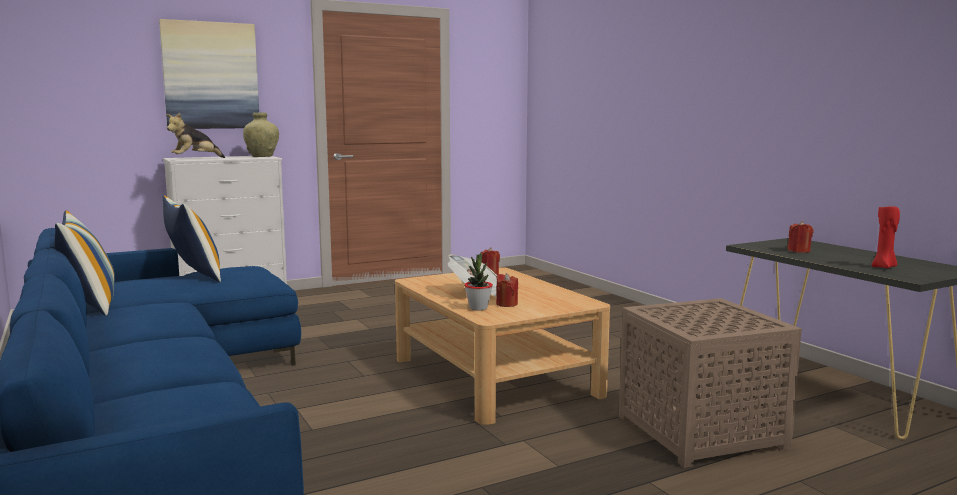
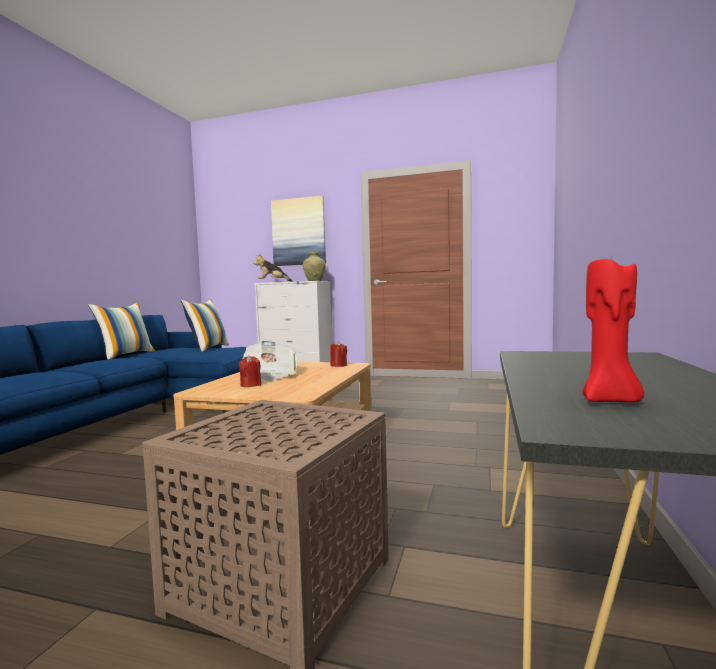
camera: 45 degrees right, 5 degrees down
potted plant [464,253,493,311] -> none
red candle [787,221,814,253] -> none

